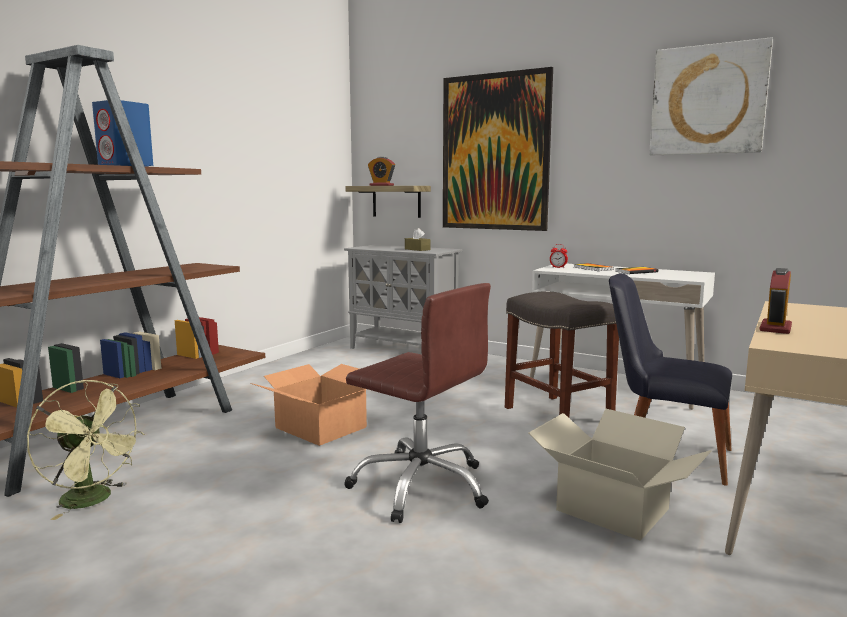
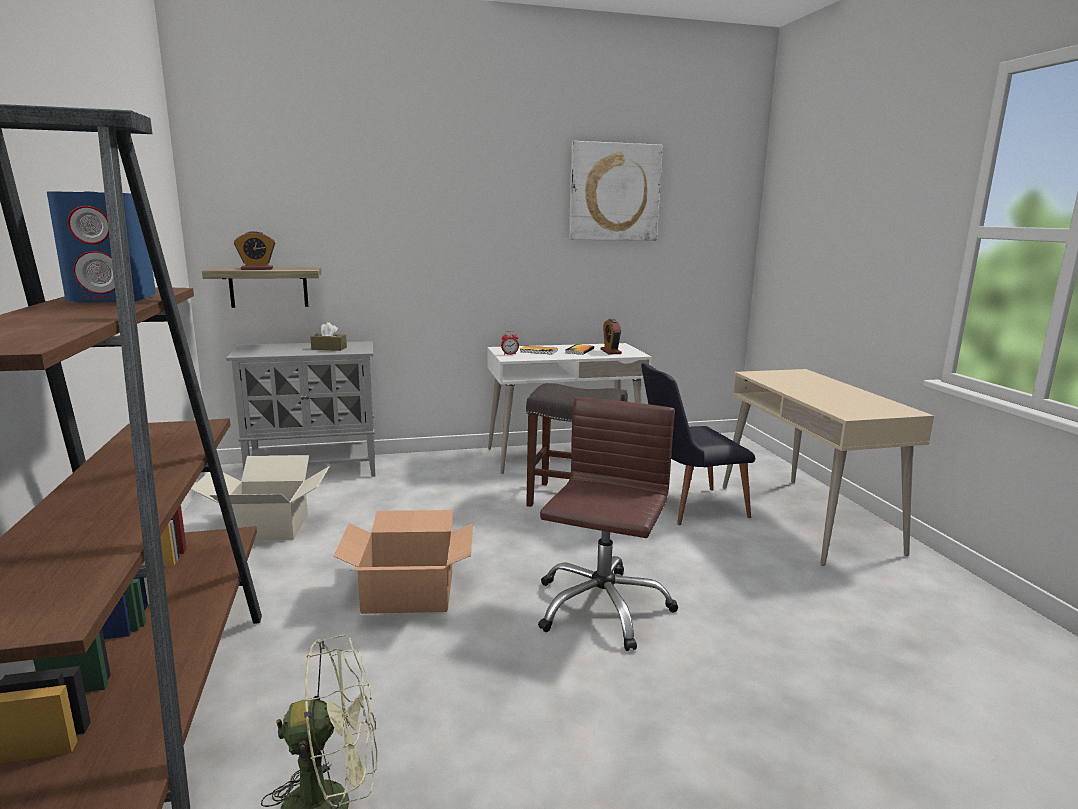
camera: 45 degrees left, 5 degrees up
brown office chair [344,283,491,523] -> brown office chair turned 60 degrees counterclockwise [538,397,678,651]
picture [443,67,553,231] -> none
cardboard box [528,409,712,541] -> cardboard box moved to [191,455,330,540]
alarm clock [759,268,792,334] -> alarm clock moved to [601,319,622,354]

